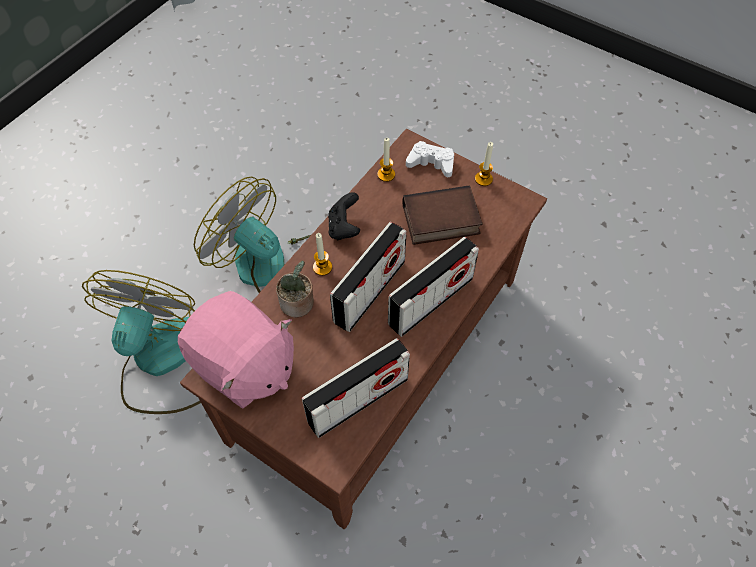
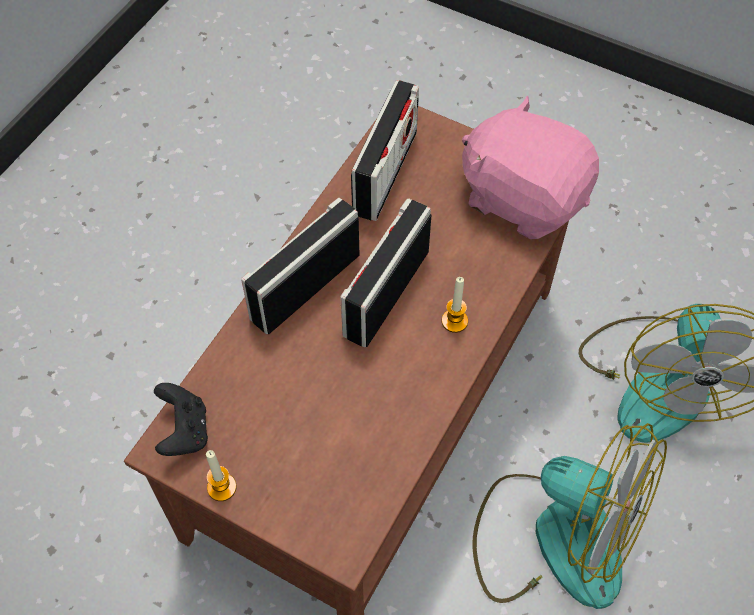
camera: 175 degrees right, 0 degrees up
potted plant [276,260,314,317] -> none
radio [302,338,410,438] -> radio turned 150 degrees clockwise [351,80,419,221]
black game controller [328,192,360,240] -> black game controller moved to [154,383,208,456]
candle [377,138,395,182] -> none
book [402,186,483,245] -> none
white game controller [406,141,454,177] -> none

